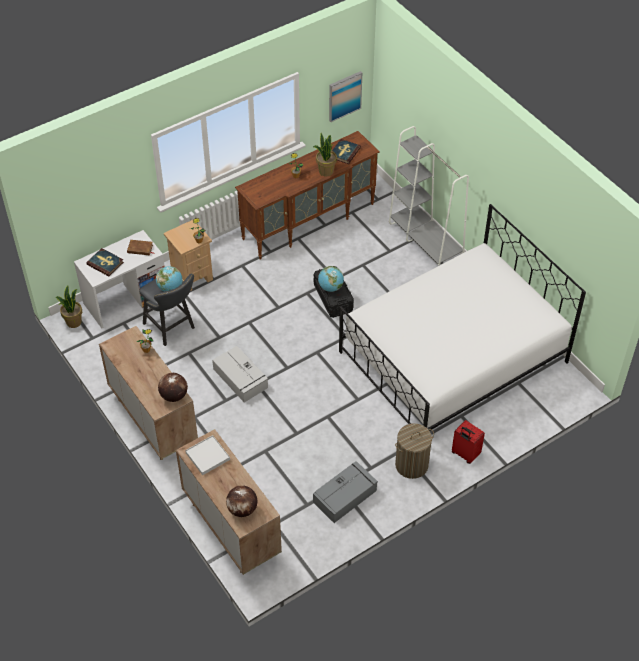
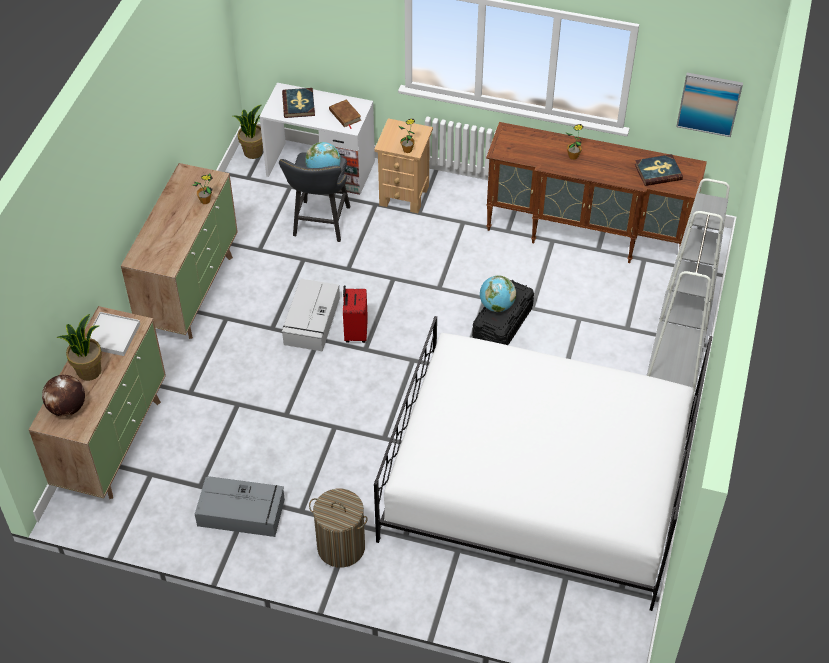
camera: 50 degrees right, 0 degrees up
globe [158,373,188,402] -> none
potted plant [313,133,337,177] -> potted plant moved to [56,314,102,381]
red suitcase [452,420,485,464] -> red suitcase moved to [343,285,368,343]

